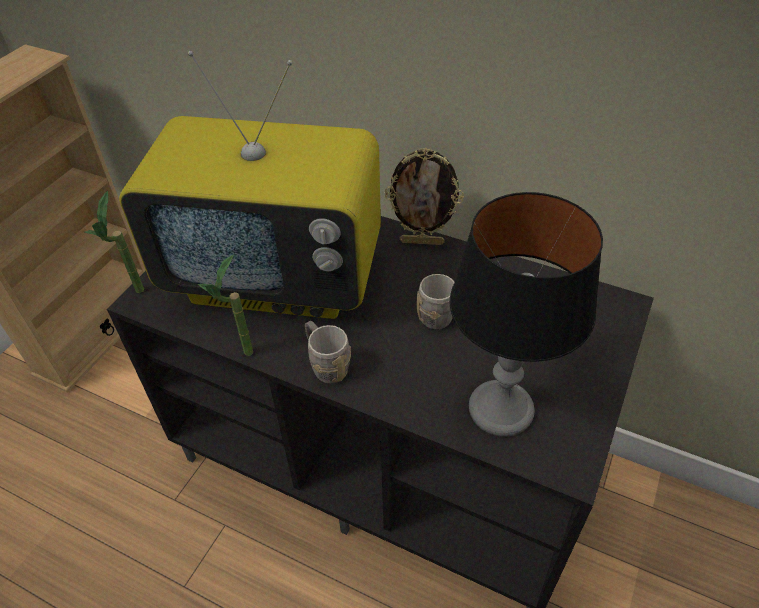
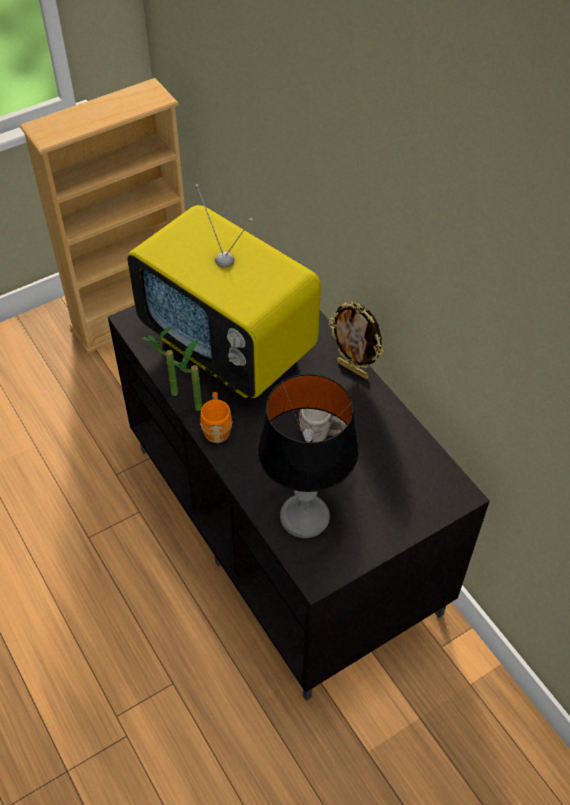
camera: 30 degrees right, 5 degrees up
potted plant [84,190,144,293] -> potted plant moved to [170,340,202,411]
grey mug [305,321,351,384] -> orange mug [200,392,233,443]

